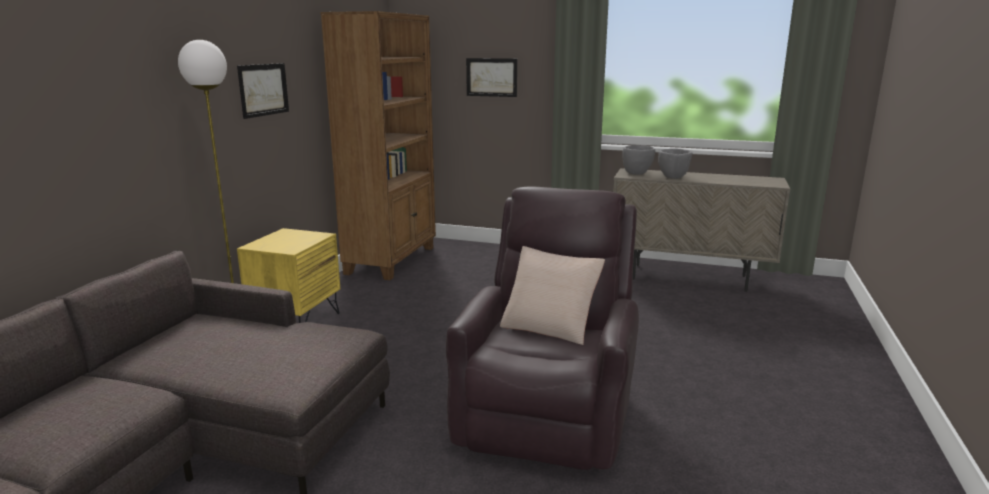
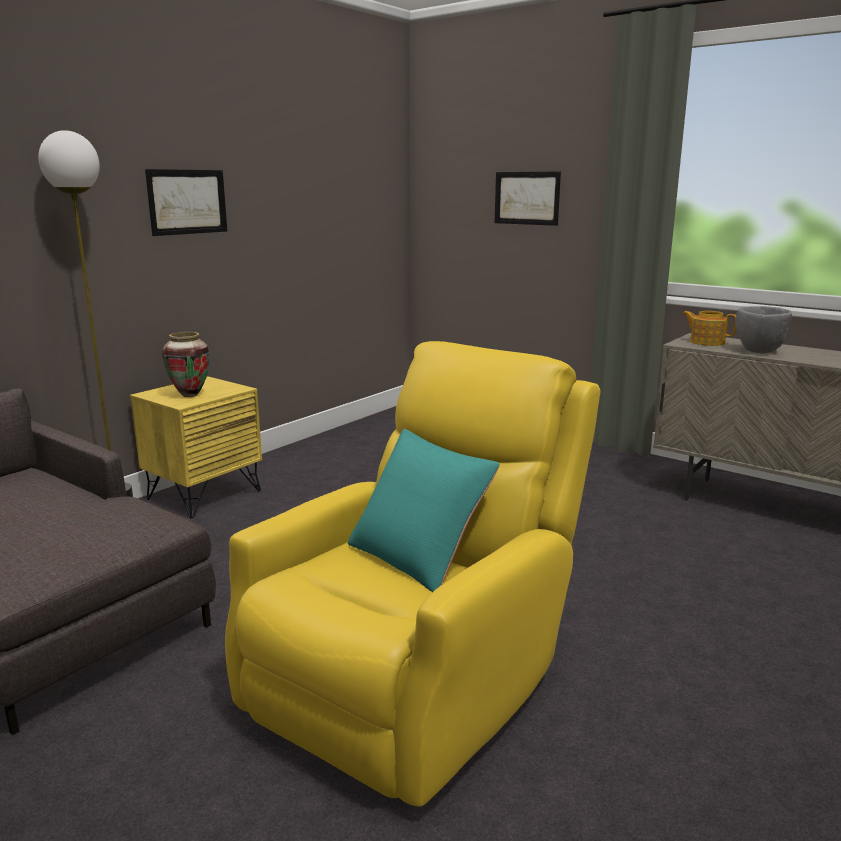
camera: 20 degrees right, 0 degrees up
brown bookcase [321,11,436,280] -> none
brown armchair [446,186,639,470] -> yellow armchair [225,341,601,807]
beige pillow [500,246,605,345] -> turquoise pillow [348,429,500,592]
grey bowl [622,145,655,175] -> teapot [682,311,736,346]
none -> vase [162,332,209,397]

